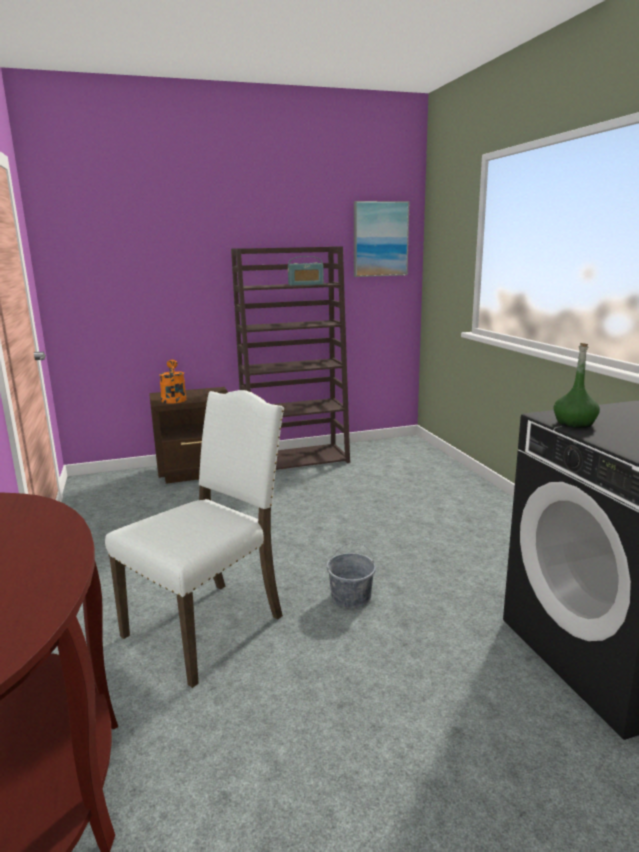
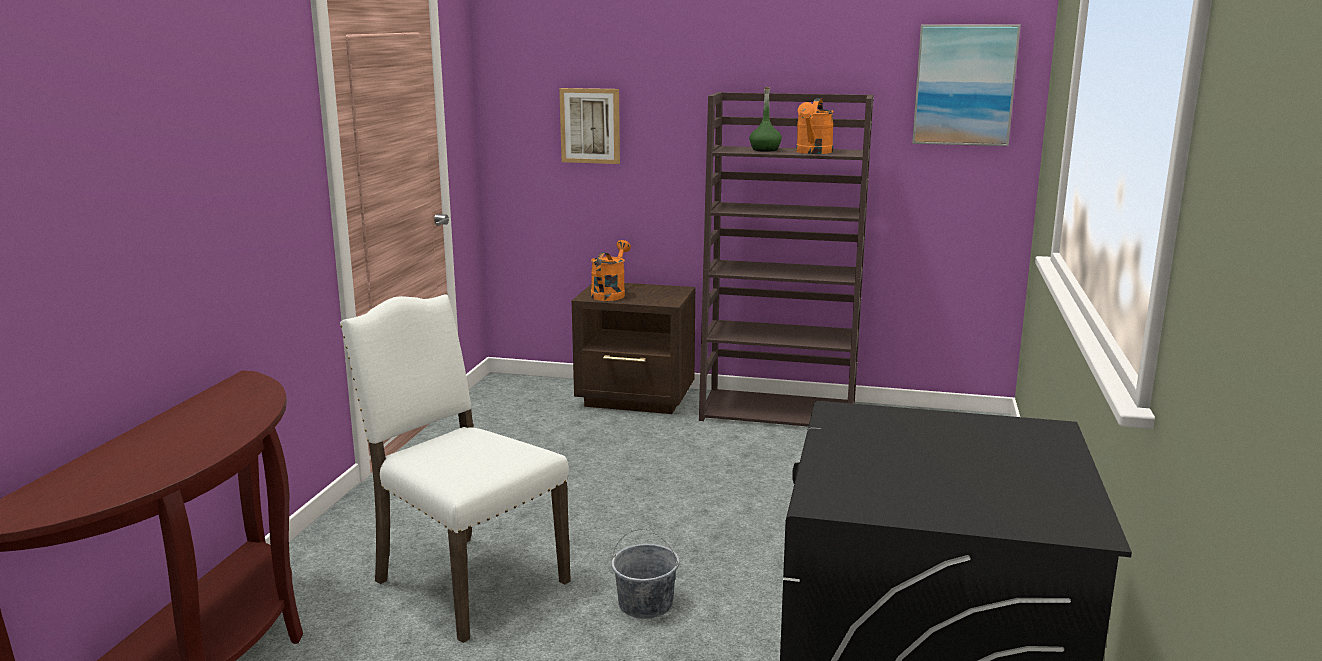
camera: 30 degrees right, 0 degrees up
white chair [105,390,284,688] -> white chair turned 120 degrees counterclockwise [340,294,571,643]
radio [288,256,324,286] -> orange watering can [796,98,834,154]
green bottle [553,343,600,428] -> green bottle moved to [749,87,782,152]
none -> picture [559,88,620,164]

